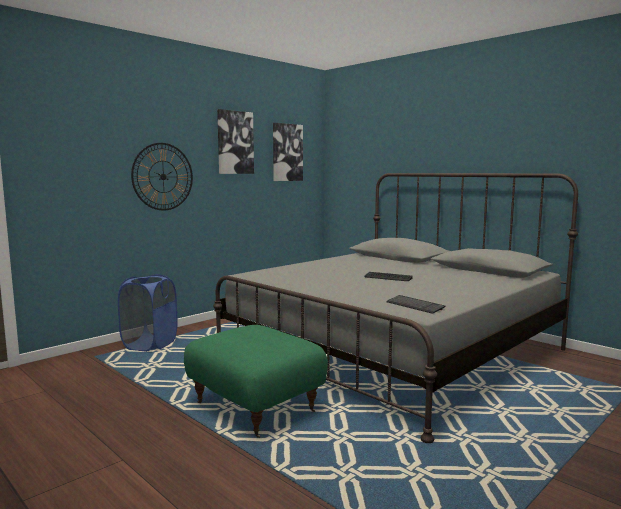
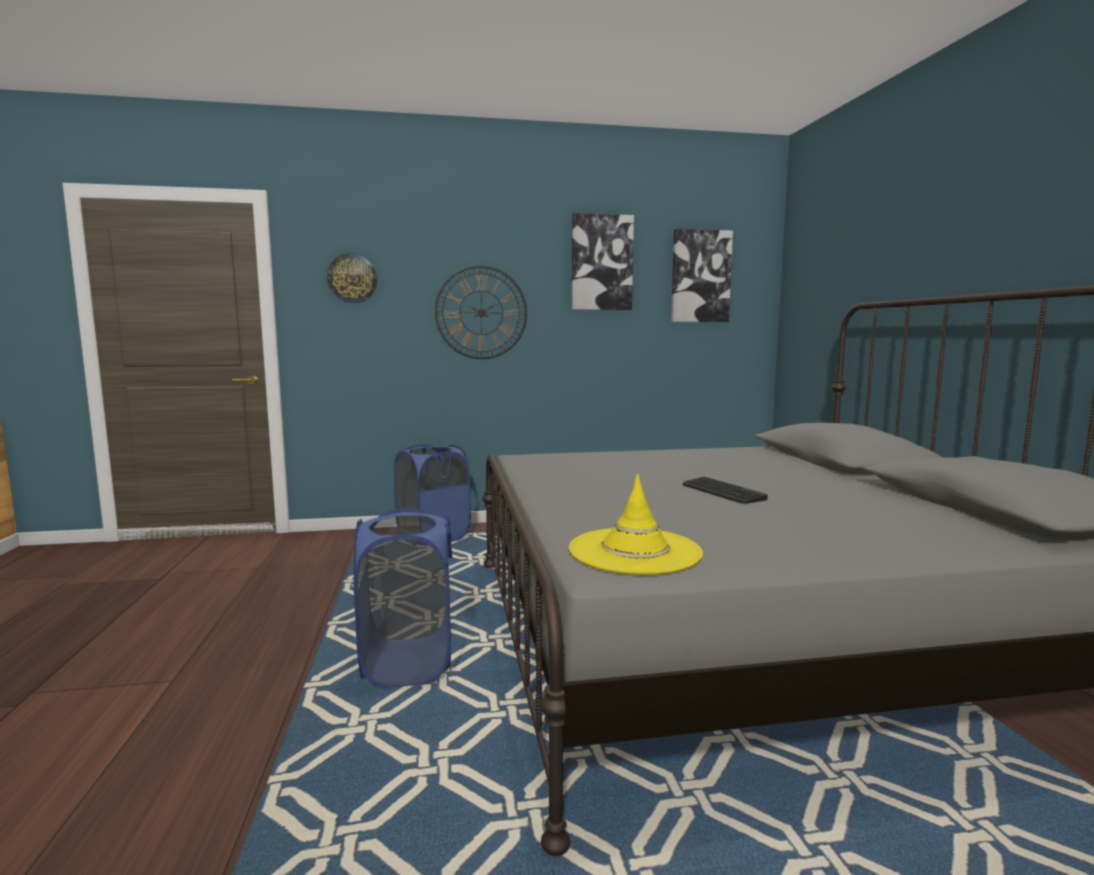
camera: 35 degrees right, 0 degrees up
green ottoman [184,325,328,438] -> blue laundry basket [353,508,452,688]
keyboard [386,295,445,314] -> yellow hat [569,474,703,575]
none -> wall clock [327,253,377,303]

